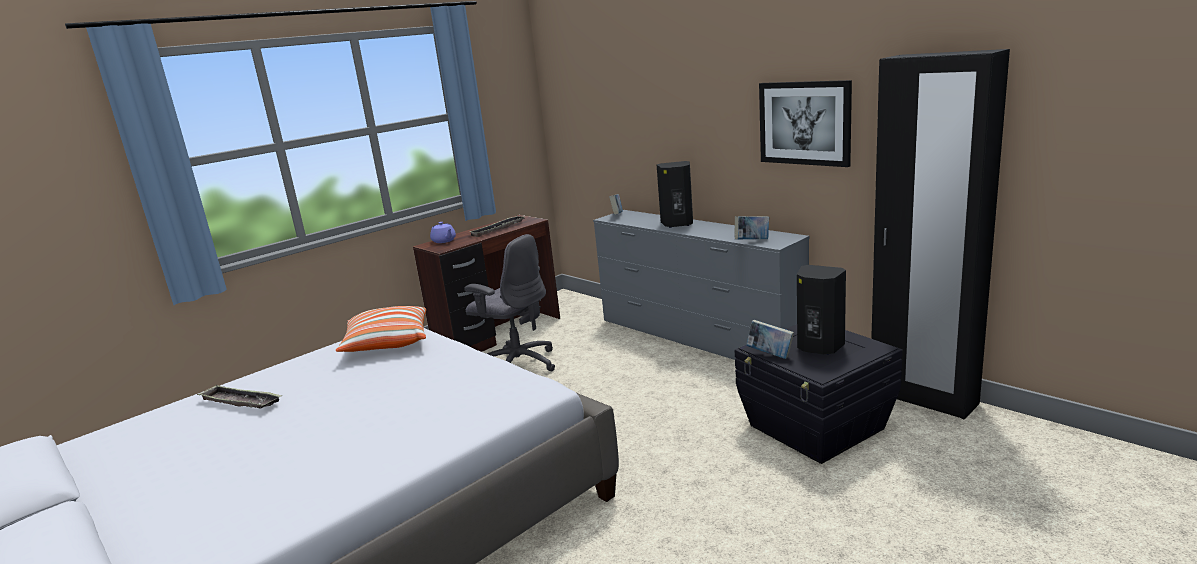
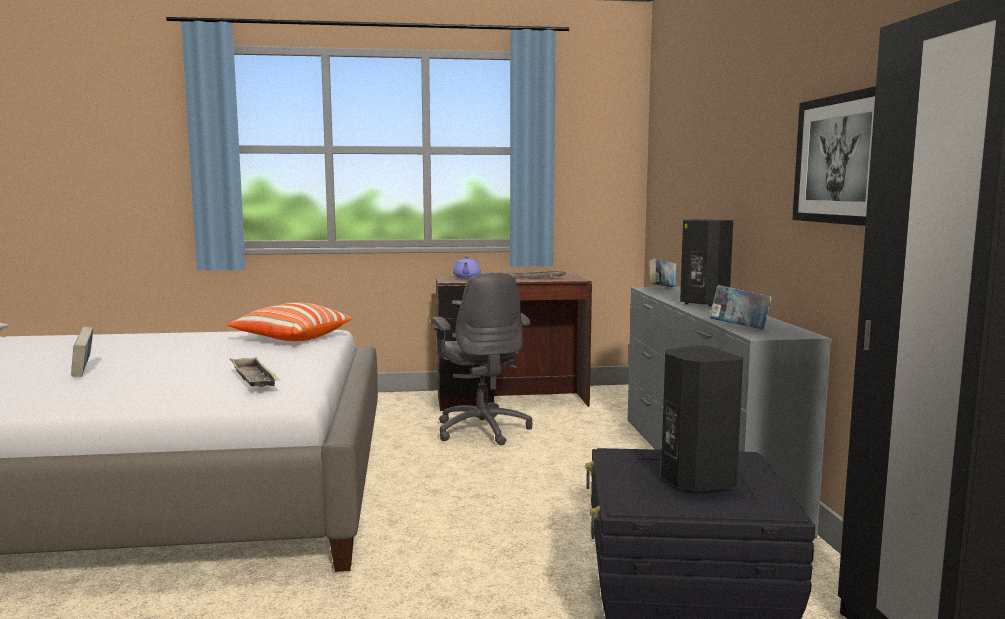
camera: 35 degrees right, 10 degrees down
tray [197,385,282,409] -> tray moved to [230,357,280,387]
book [746,320,794,359] -> book moved to [71,327,93,377]

